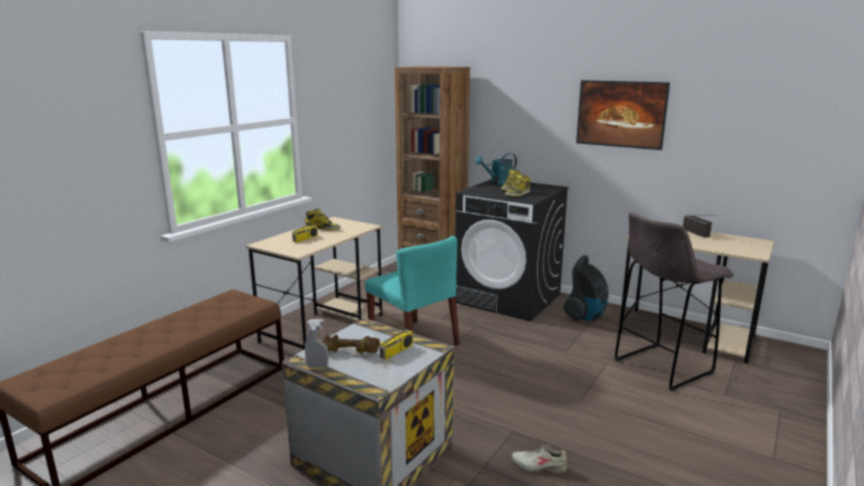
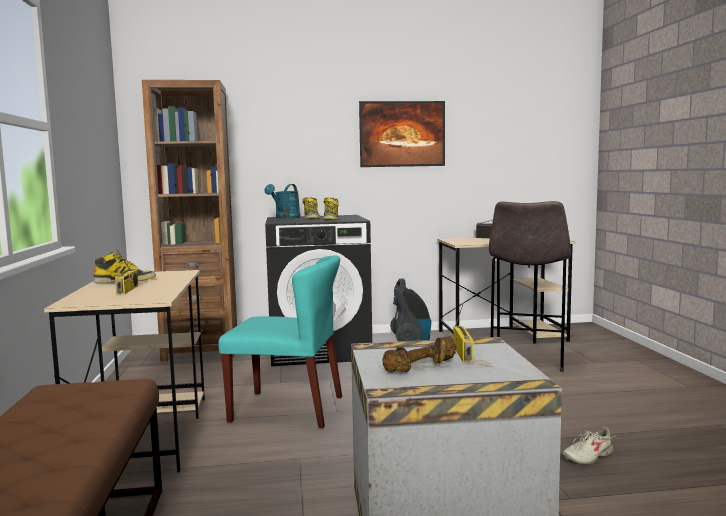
camera: 40 degrees left, 10 degrees down
grey spray bottle [305,319,329,368] -> none

